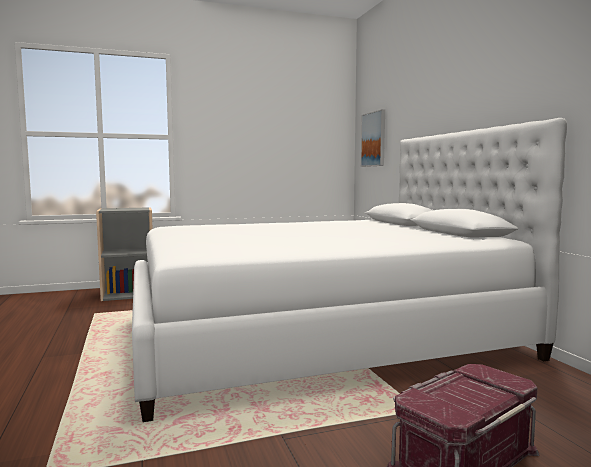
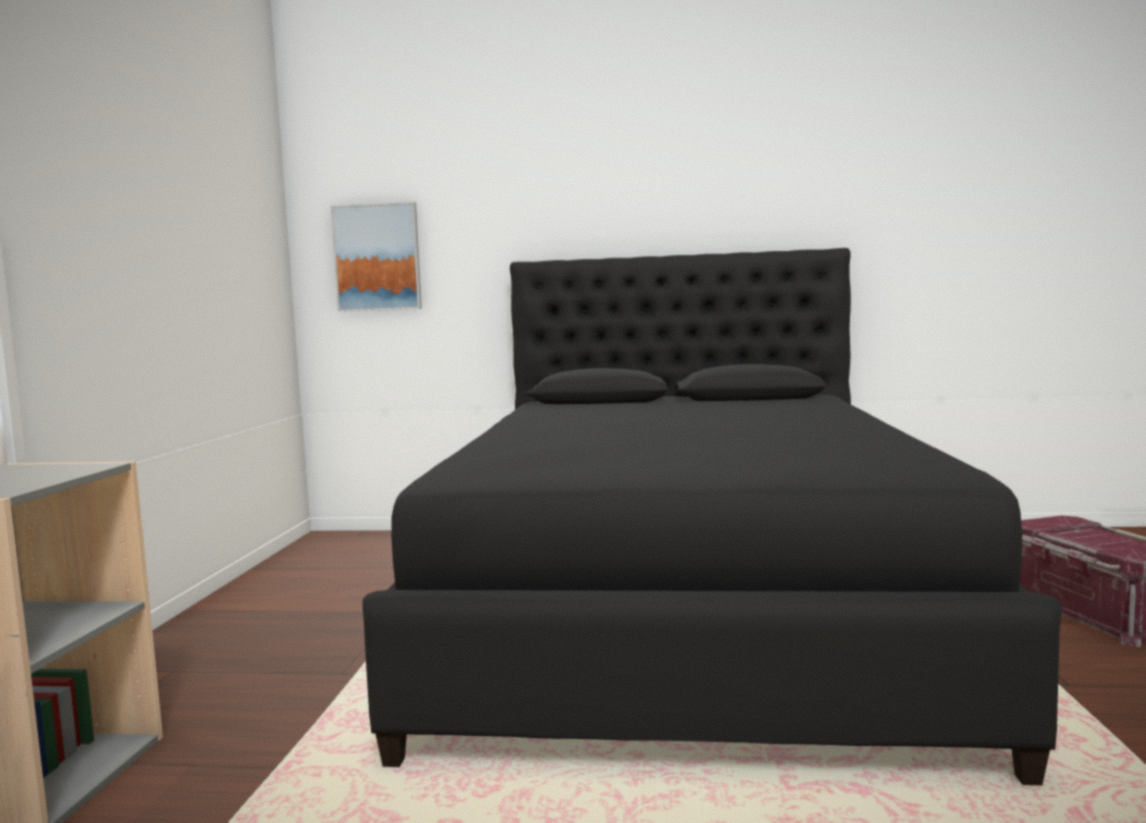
camera: 65 degrees left, 0 degrees up
white bed [132,118,567,422] -> black bed [362,248,1062,785]

